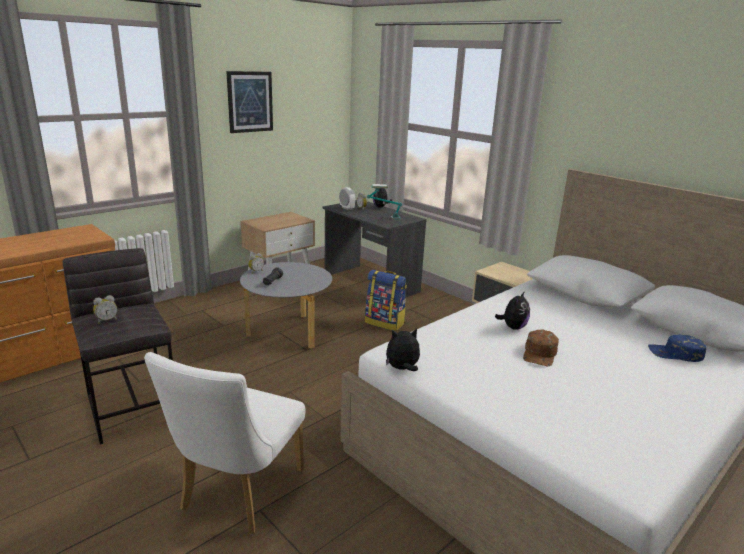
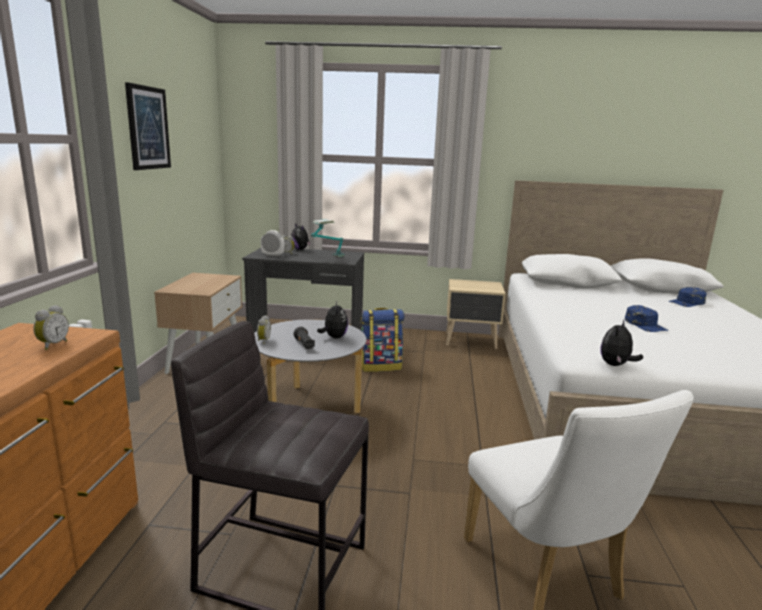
camera: 40 degrees left, 5 degrees down
alarm clock [93,295,117,324] -> alarm clock moved to [33,305,69,350]
plush toy [495,291,530,330] -> plush toy moved to [317,301,348,338]
brown cap [523,330,559,366] -> blue cap [625,305,669,332]

